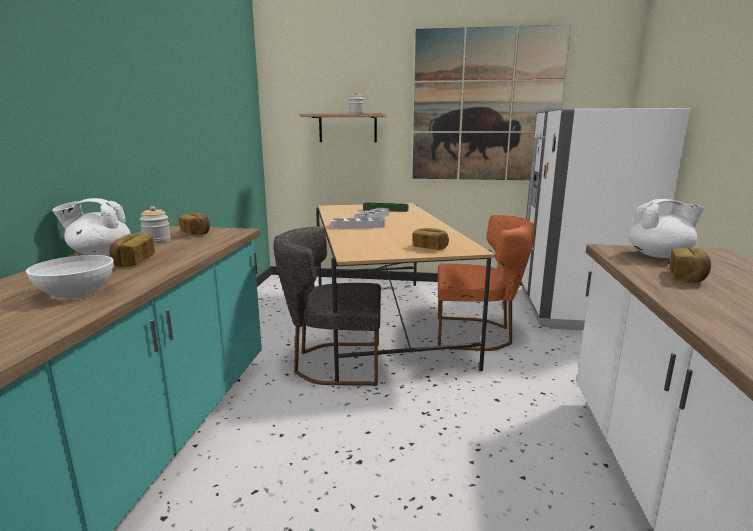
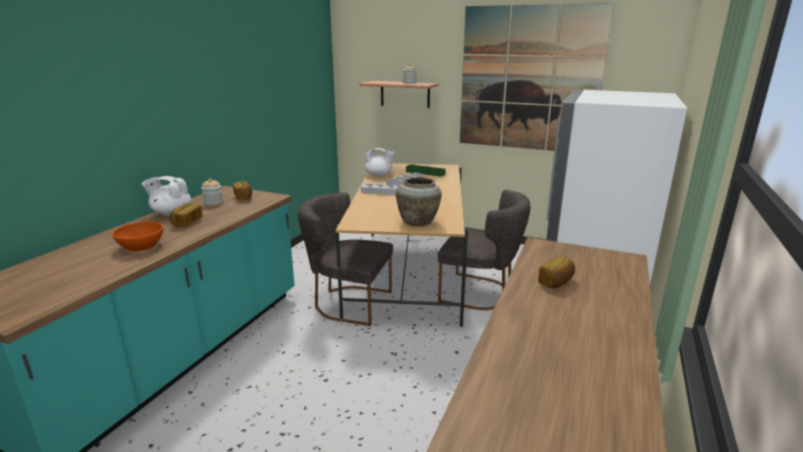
camera: 15 degrees right, 5 degrees up
white bowl [26,255,114,299] -> orange bowl [112,222,163,252]
bread [412,228,449,250] -> beige vase [396,177,442,226]
orange chair [438,215,535,351] -> grey chair [438,190,531,310]
white teapot [629,199,705,258] -> white teapot moved to [365,148,395,177]

